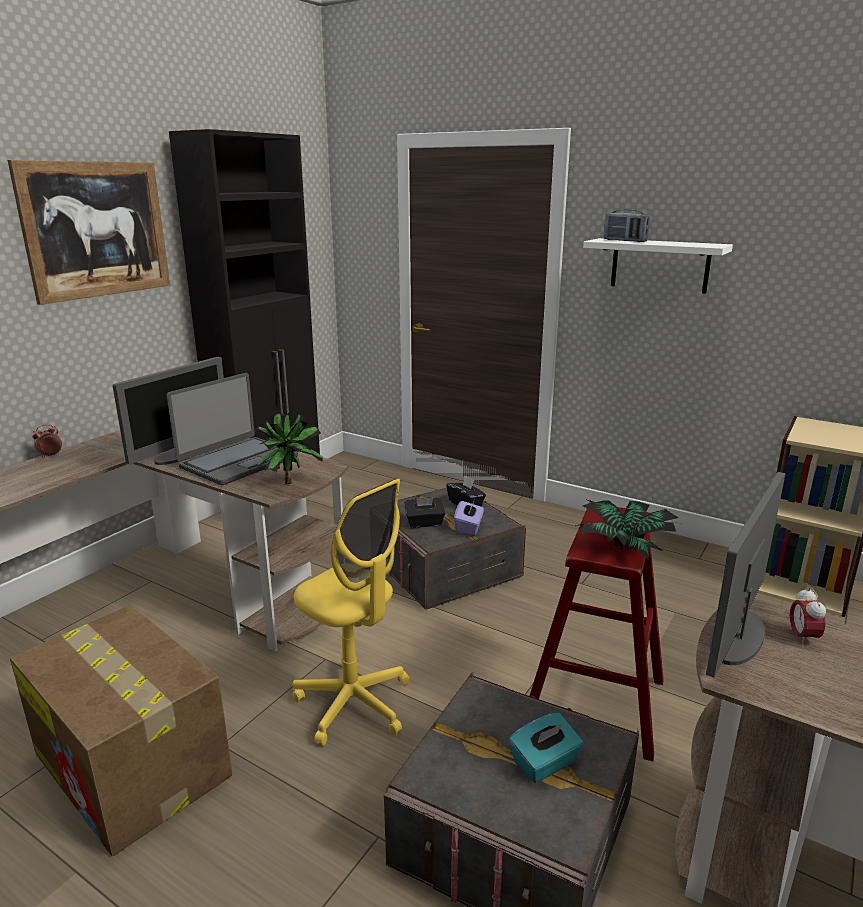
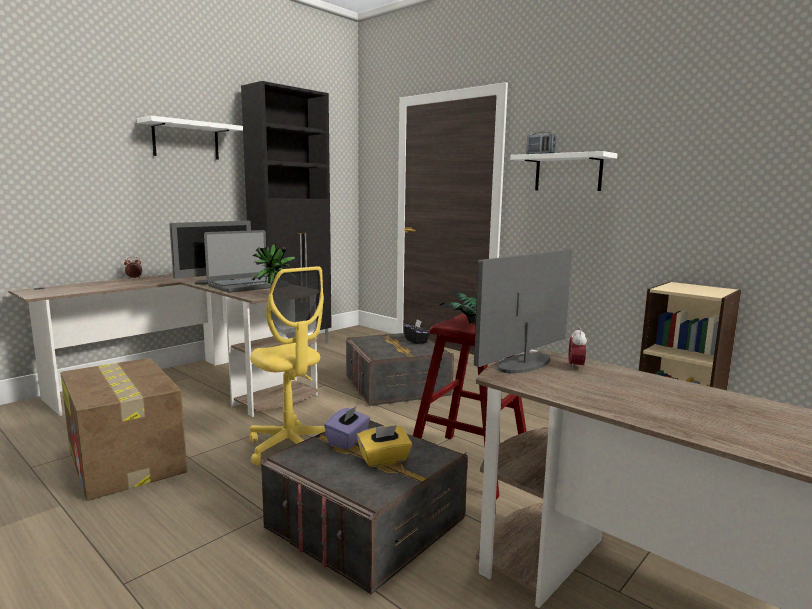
camera: 10 degrees right, 10 degrees down
picture [8,160,170,305] -> white shelf [137,116,243,160]
black tissue box [404,497,445,528] -> none
purple tissue box [454,500,484,536] -> purple tissue box moved to [324,405,370,449]
turquoise tissue box [509,713,584,783] -> yellow tissue box [357,425,412,467]

